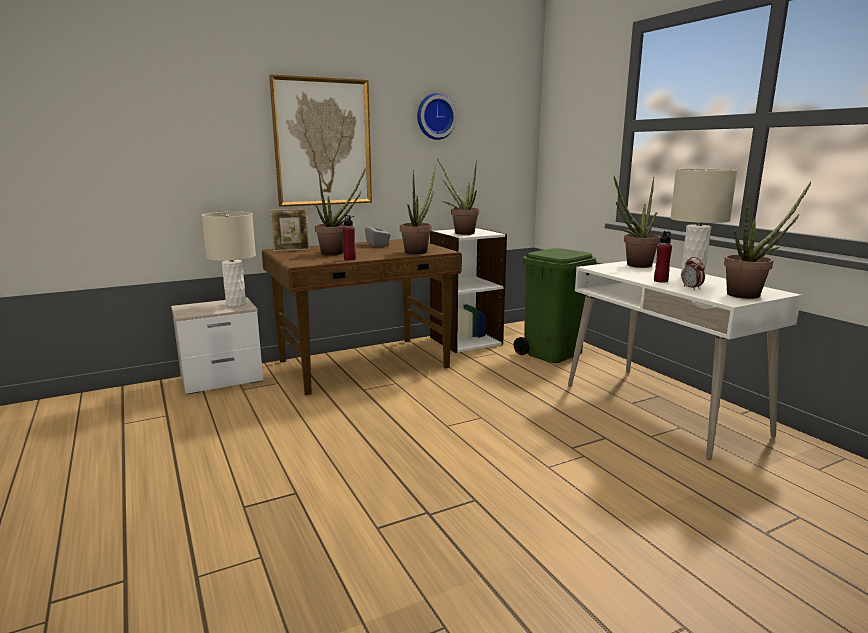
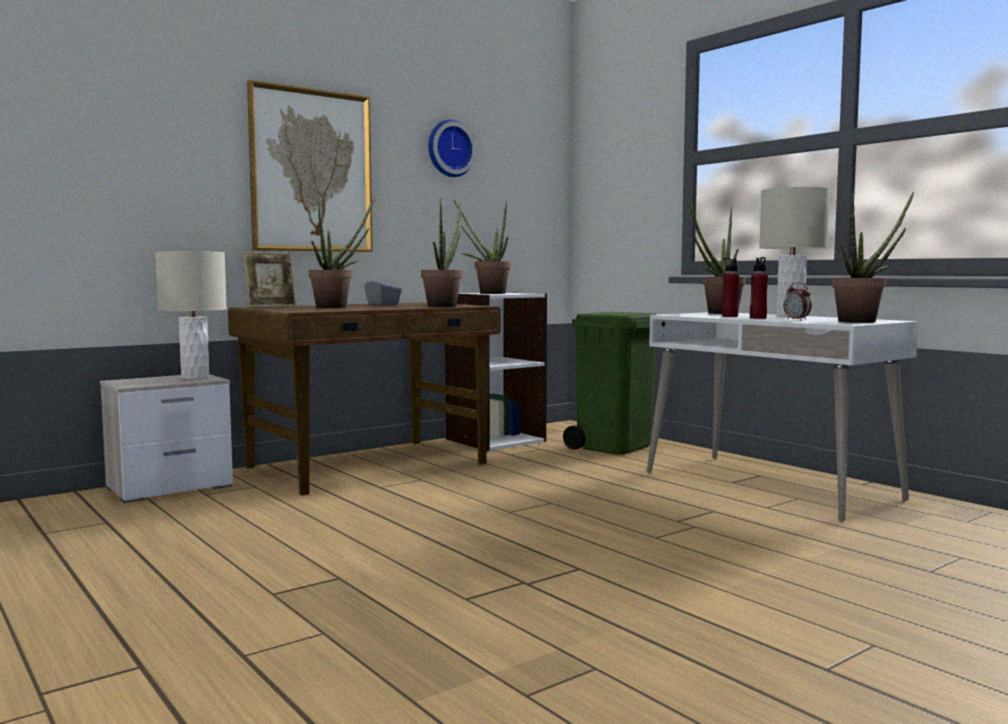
camera: 10 degrees left, 10 degrees down
red bottle [343,215,356,260] -> red bottle moved to [722,258,739,317]

